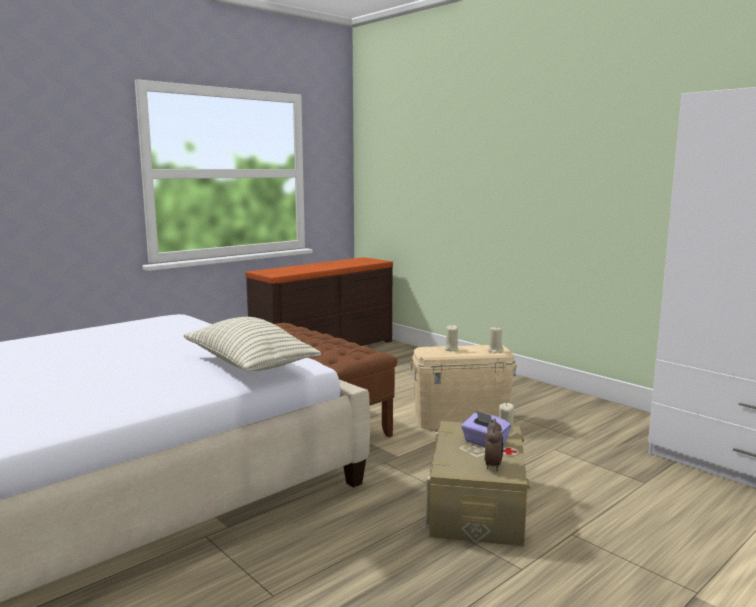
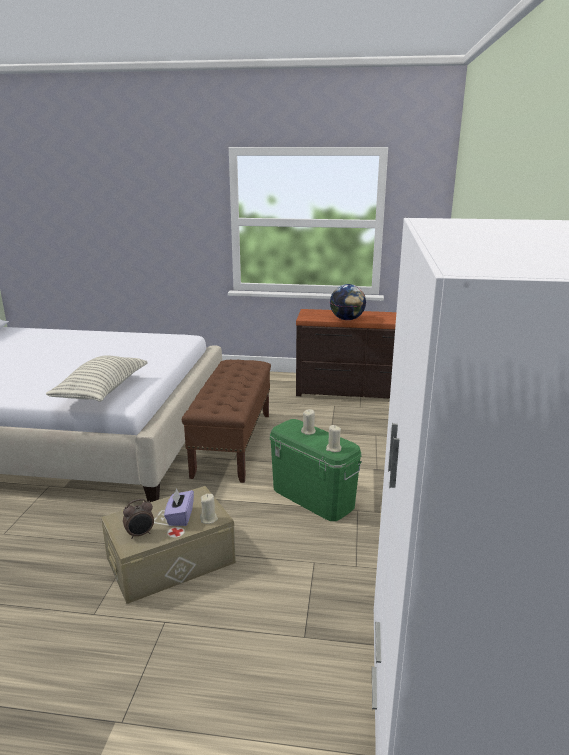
camera: 50 degrees right, 10 degrees up
beige storage box [410,345,517,430] -> green storage box [270,419,362,521]
none -> globe [330,284,366,320]

